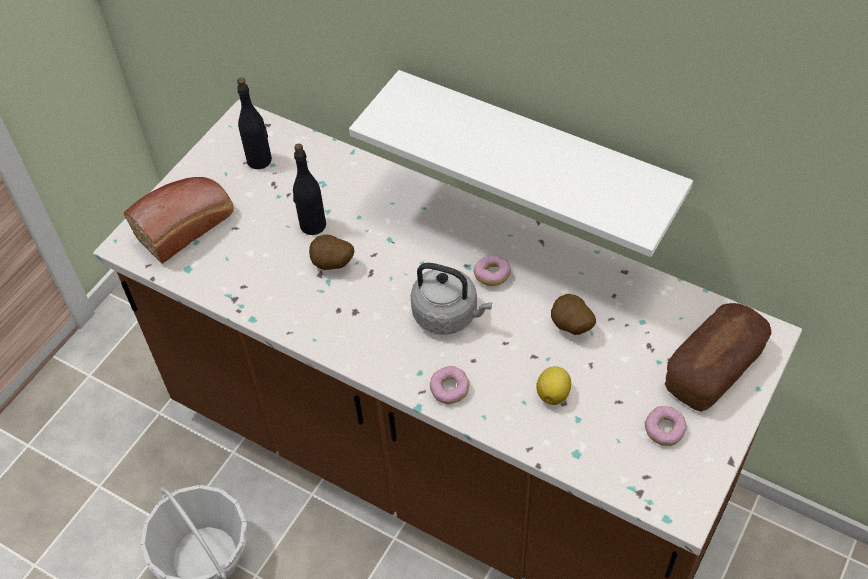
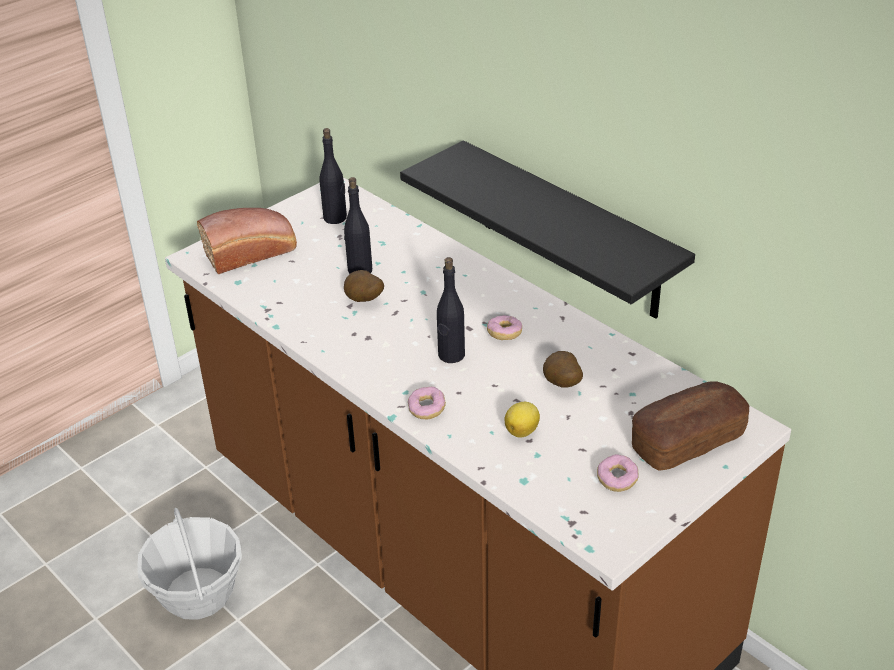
camera: 15 degrees right, 15 degrees down
white shelf [349,70,693,257] -> black shelf [400,140,695,319]
grey kettle [411,263,492,335] -> black bottle [437,257,465,363]

